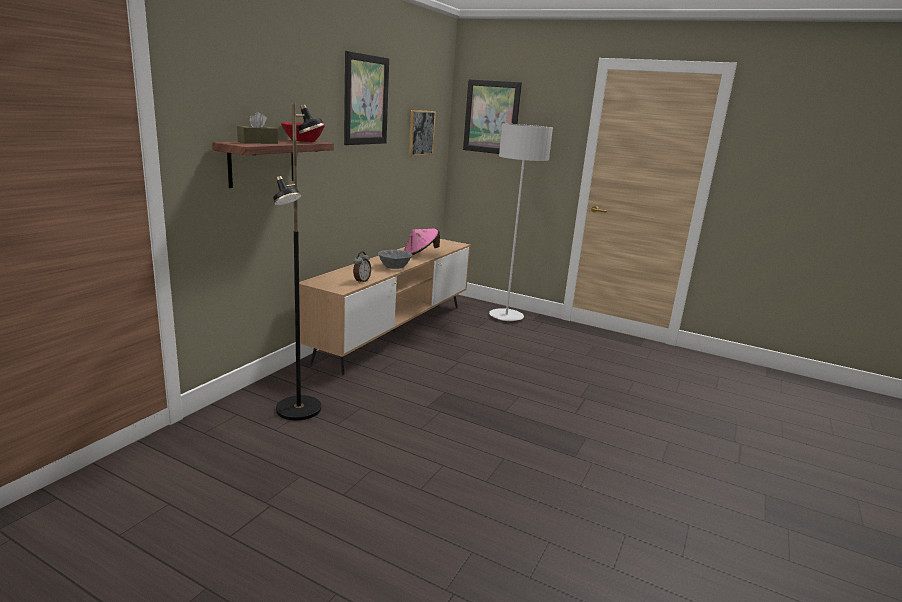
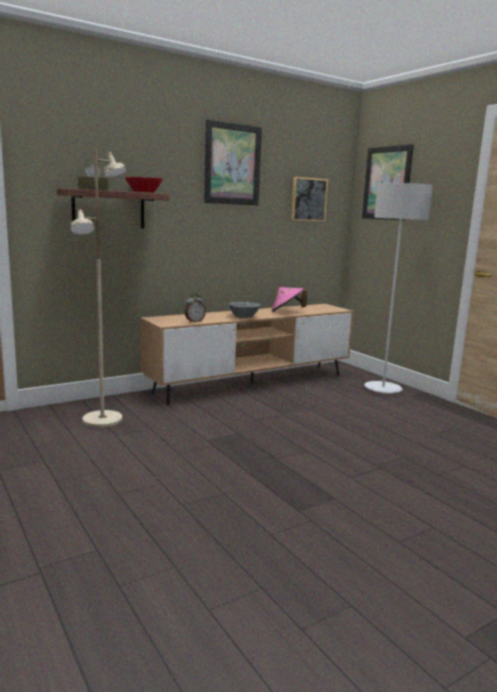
camera: 30 degrees right, 5 degrees down
black floor lamp [273,103,325,420] -> beige floor lamp [70,149,127,427]

